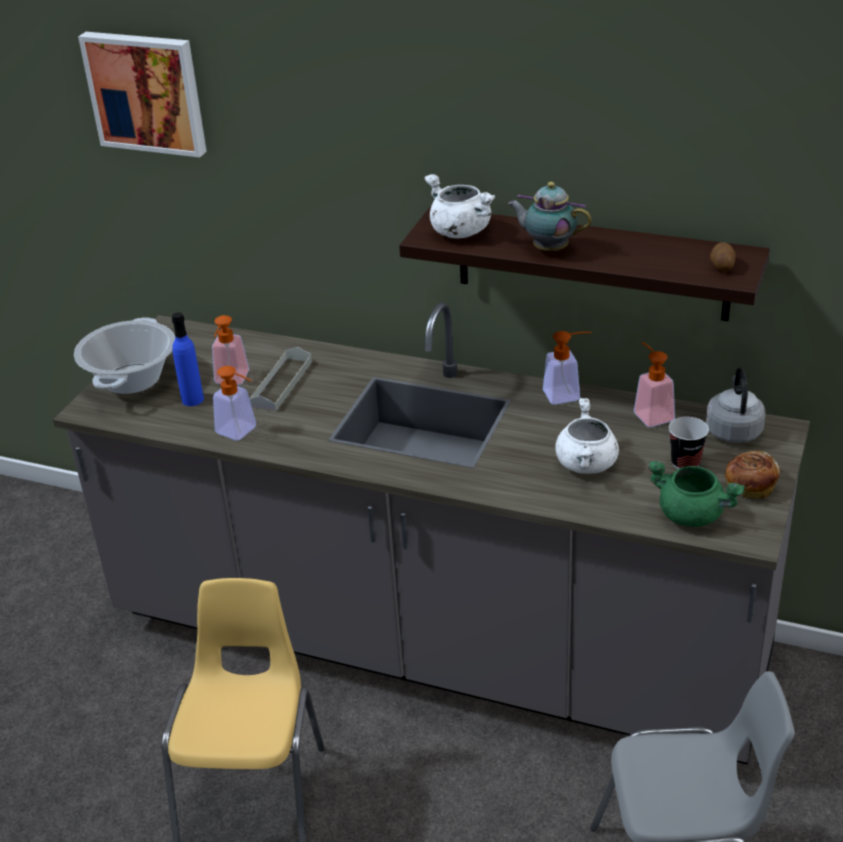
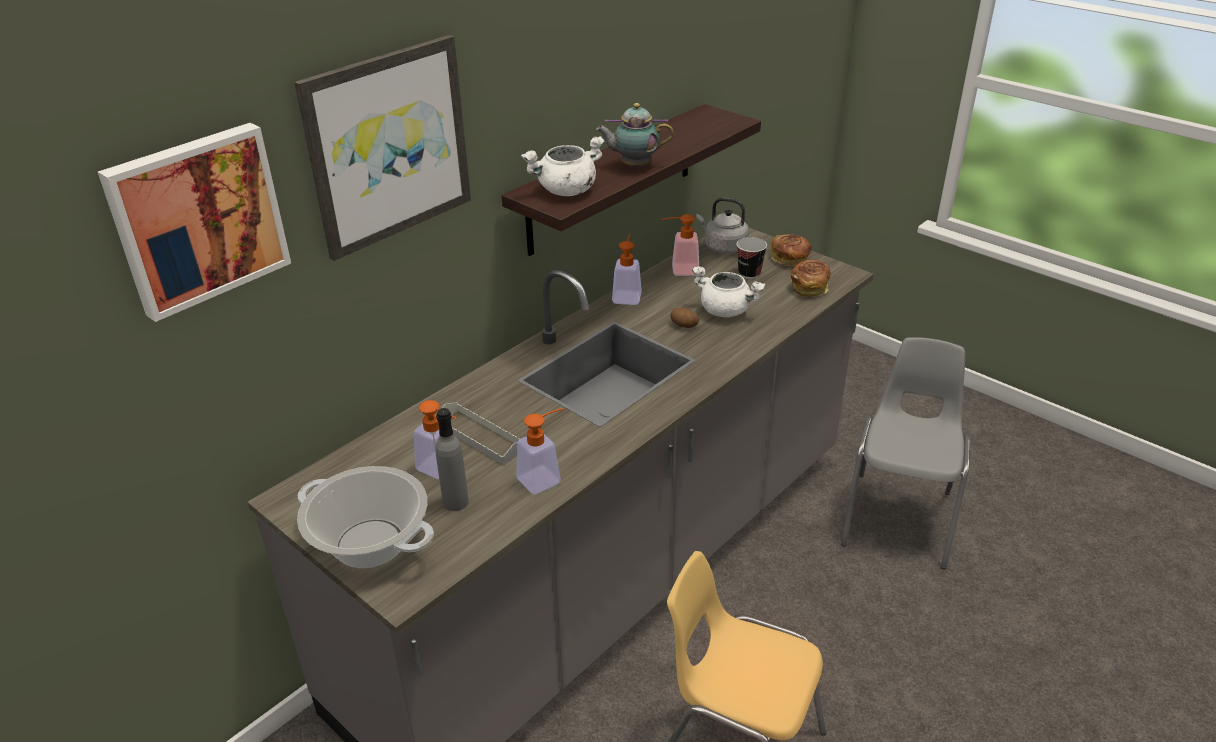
camera: 70 degrees left, 0 degrees up
blue bottle [172,312,204,406] -> grey bottle [435,408,469,511]
teapot [508,182,592,251] -> teapot turned 45 degrees clockwise [596,103,674,166]
green cooking pot [648,461,745,527] -> bread [791,259,831,297]
potato [710,242,736,271] -> potato moved to [670,308,699,328]
none -> picture [294,35,471,261]

